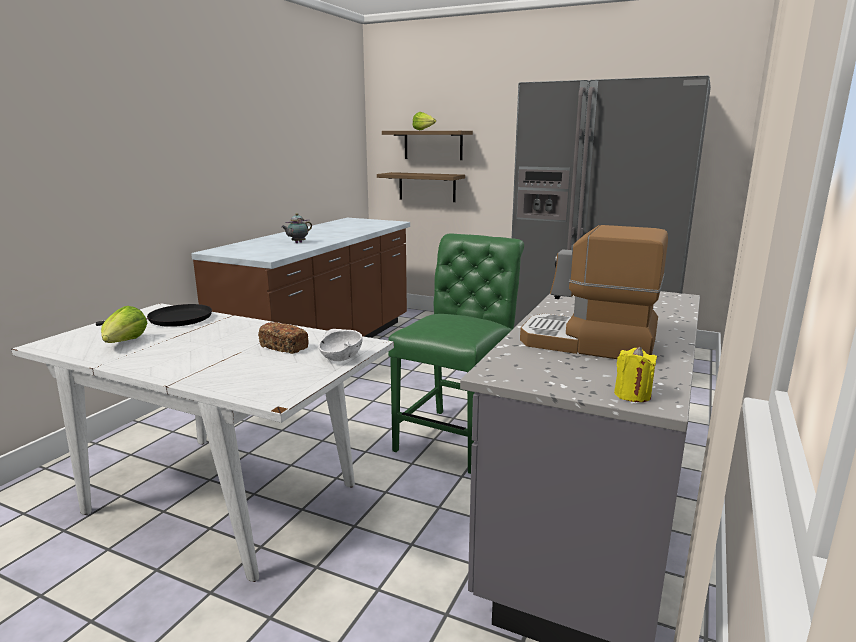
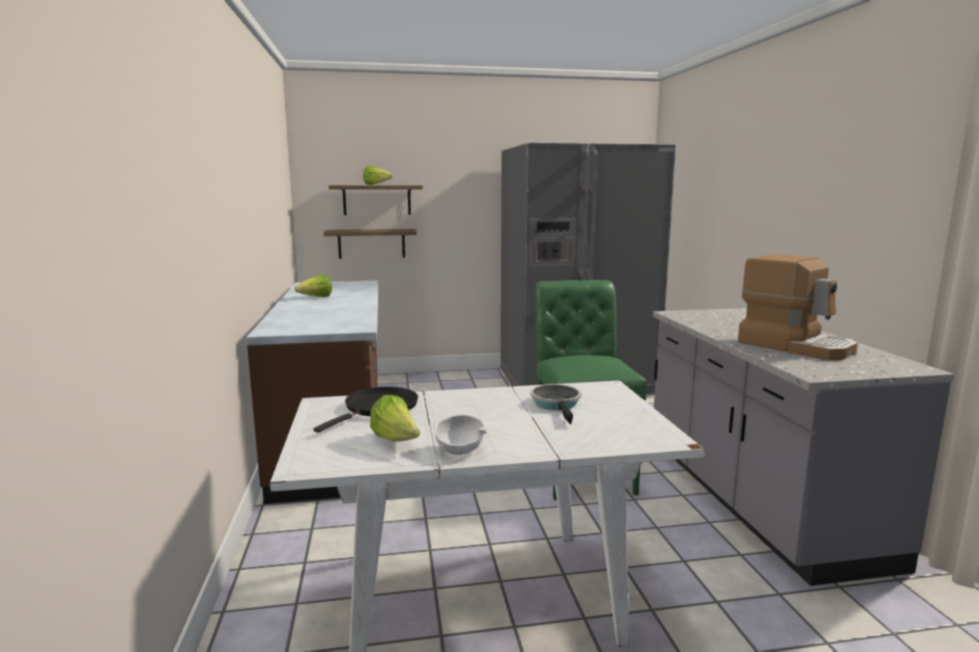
camera: 35 degrees left, 5 degrees down
bread [258,322,308,354] -> frying pan [530,384,581,424]
teapot [281,213,312,243] -> none
white bowl [318,329,363,361] -> white bowl moved to [433,415,487,455]
coffee machine [520,225,668,359] -> coffee machine turned 120 degrees counterclockwise [738,254,858,360]
yellow candle [614,347,657,402] -> none
none -> lettuce [294,275,332,297]

